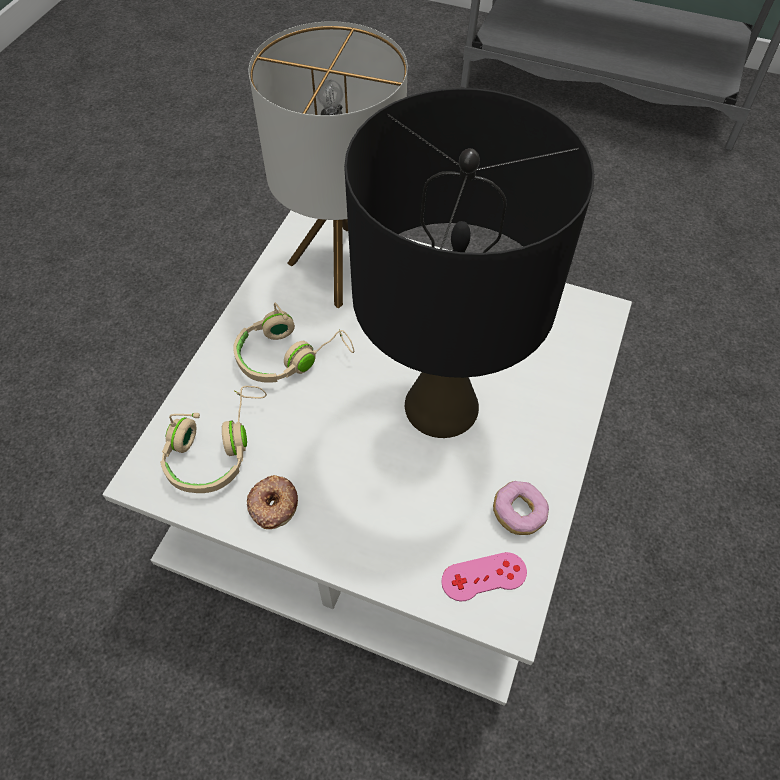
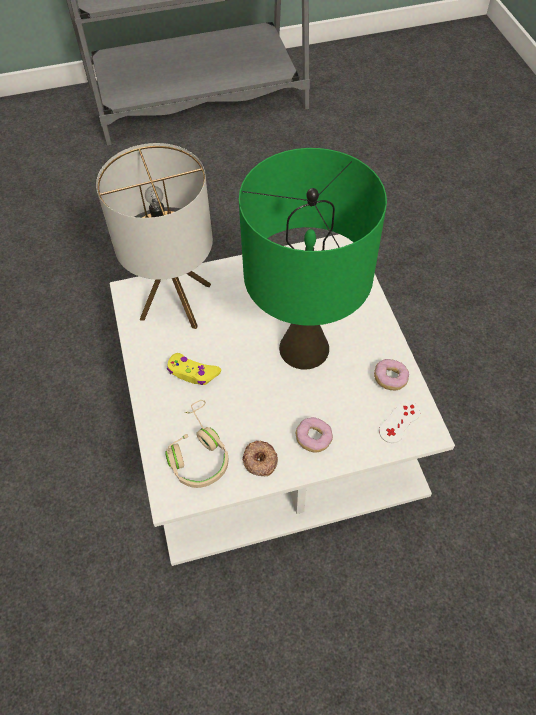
camera: 35 degrees left, 0 degrees up
beige headphones [233,303,354,383] -> yellow game controller [167,353,221,385]
black table lamp [344,88,595,438] -> green table lamp [239,148,387,369]
pink game controller [441,552,527,601] -> white game controller [379,400,421,443]
none -> donut [296,417,333,453]

